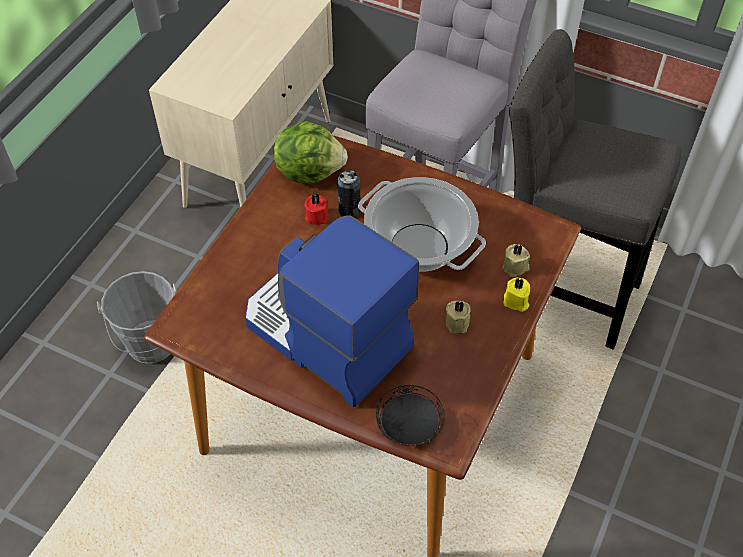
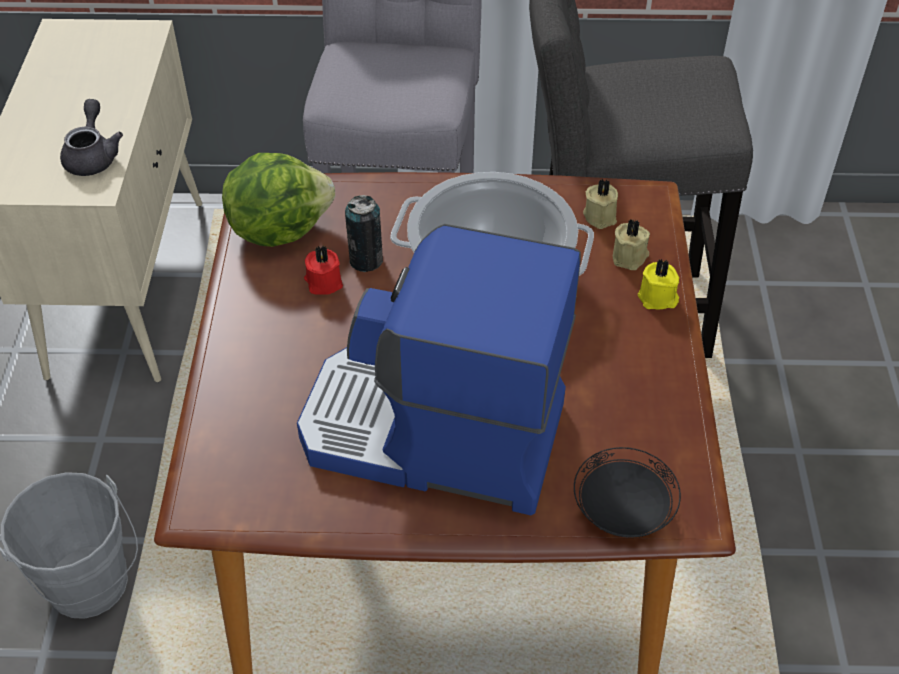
camera: 25 degrees left, 5 degrees down
beige candle [446,301,471,333] -> beige candle moved to [583,179,618,229]
none -> grey teapot [60,99,123,176]

